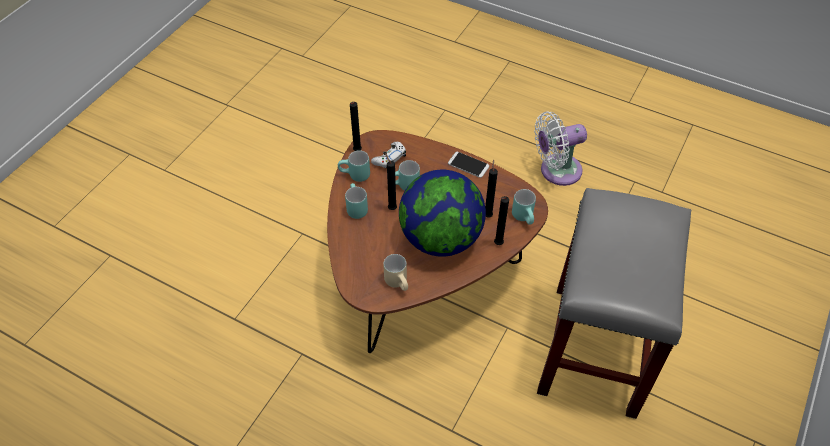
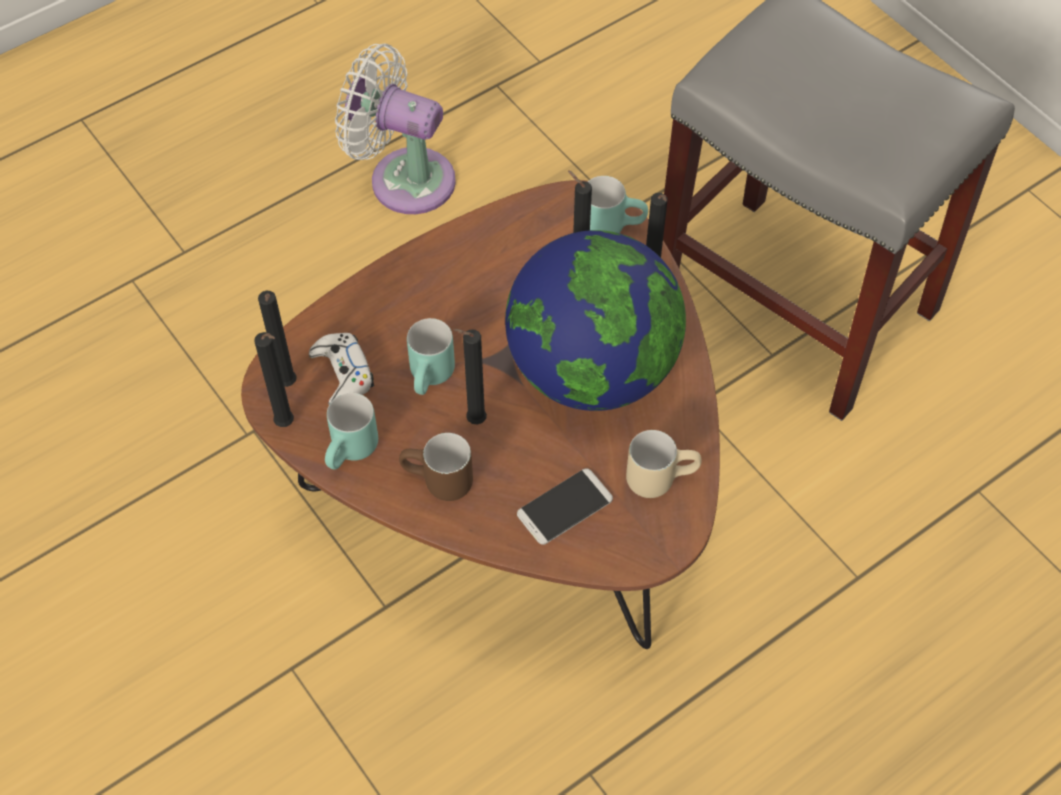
camera: 65 degrees left, 5 degrees up
turquoise mug [345,183,368,219] -> brown mug [399,433,473,501]
phone [448,152,489,178] -> phone moved to [517,468,613,545]
white fan [534,112,587,186] -> white fan turned 105 degrees clockwise [335,44,456,214]
none -> black candle [258,290,297,387]

